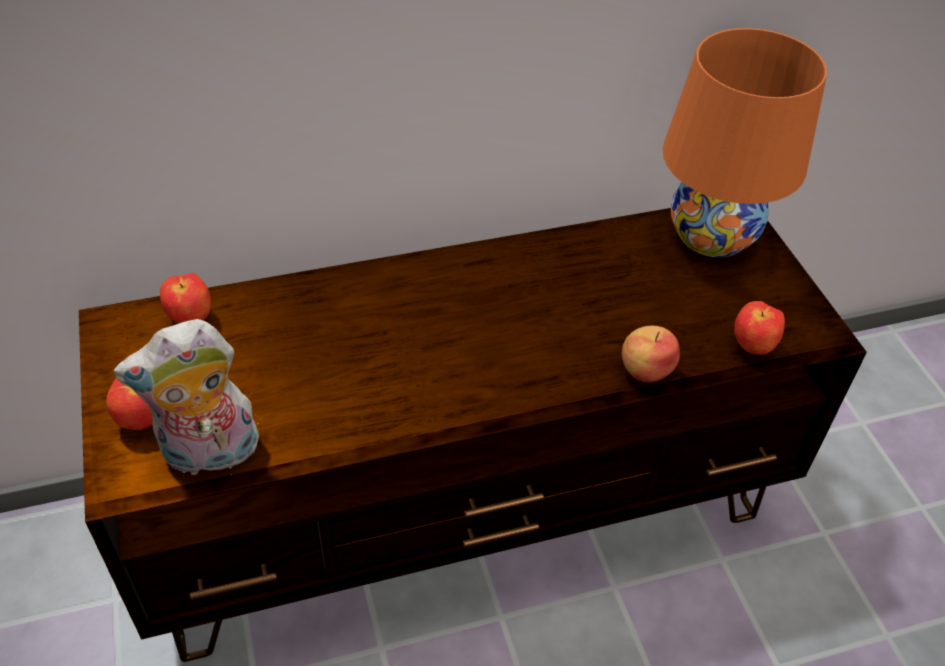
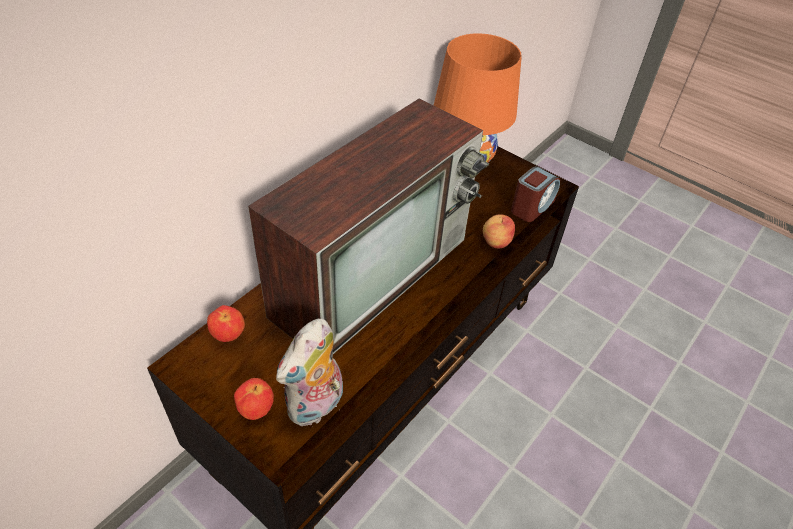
camera: 35 degrees left, 0 degrees up
apple [734,301,785,355] -> alarm clock [511,166,560,222]
none -> television [248,98,489,354]

